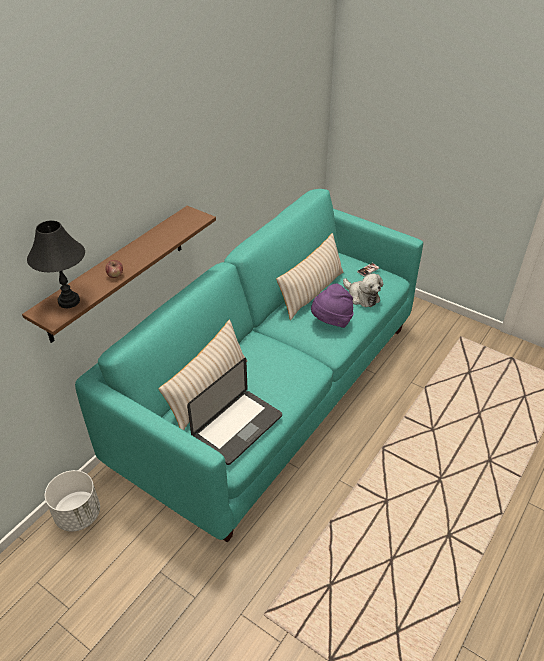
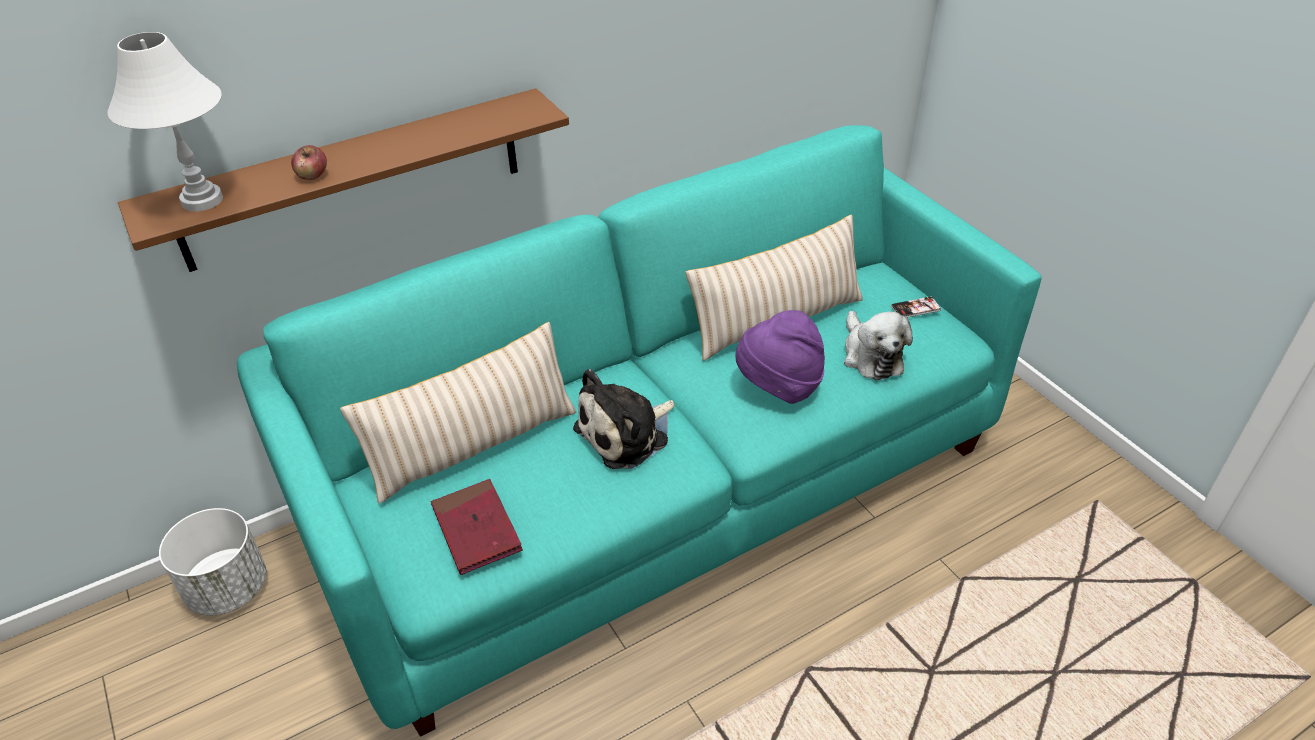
camera: 25 degrees right, 0 degrees up
black table lamp [27,220,85,308] -> white table lamp [108,32,223,211]
laptop [187,358,282,465] -> red book [431,479,523,575]
none -> plush toy [573,369,674,469]

